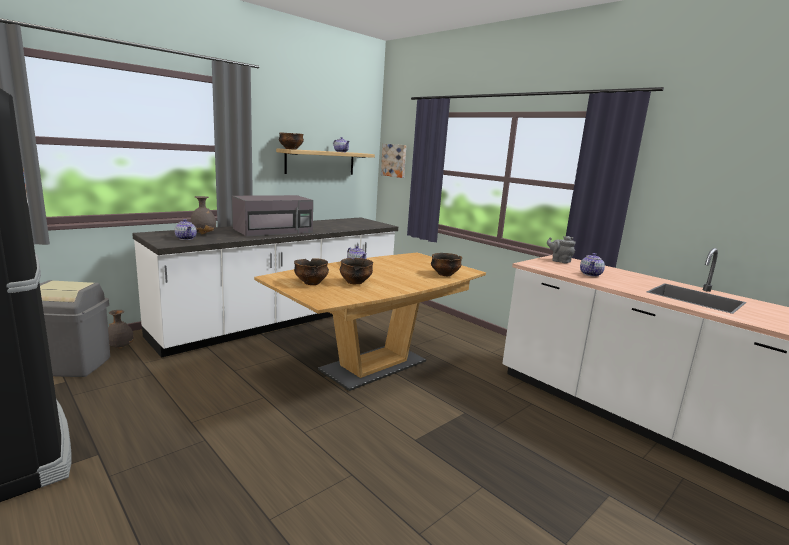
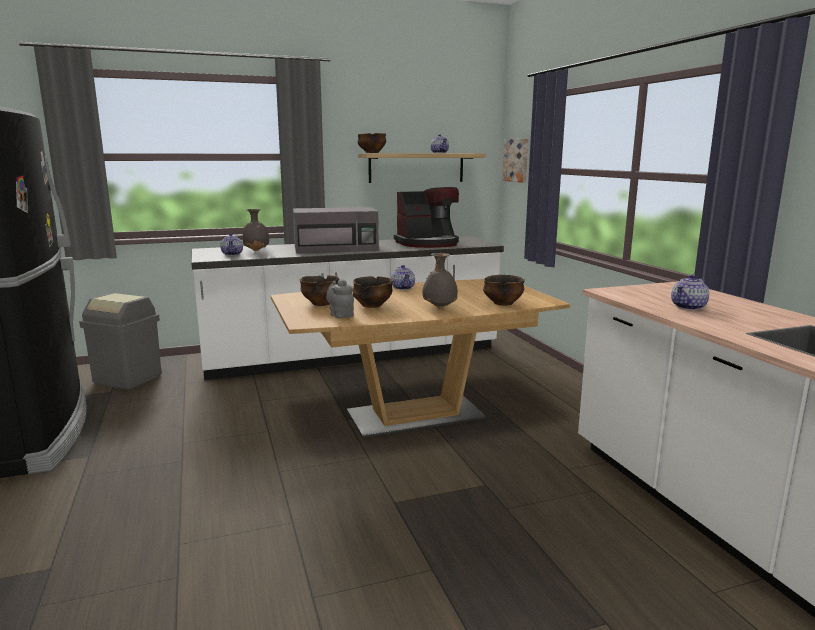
camera: 25 degrees right, 0 degrees up
grey vase [108,310,134,349] -> grey vase moved to [422,253,458,309]
grey teapot [547,236,576,263] -> grey teapot moved to [326,279,354,318]
none -> coffee machine [394,187,459,248]

